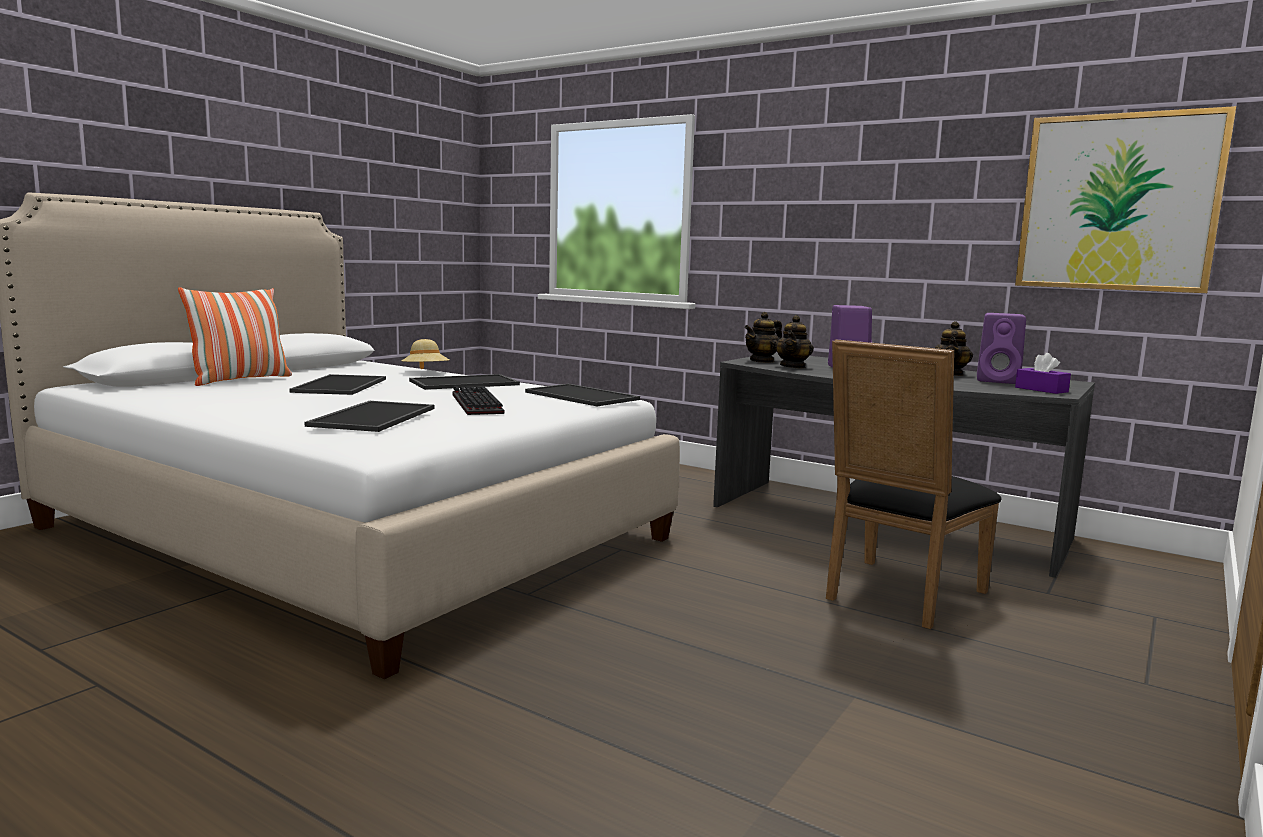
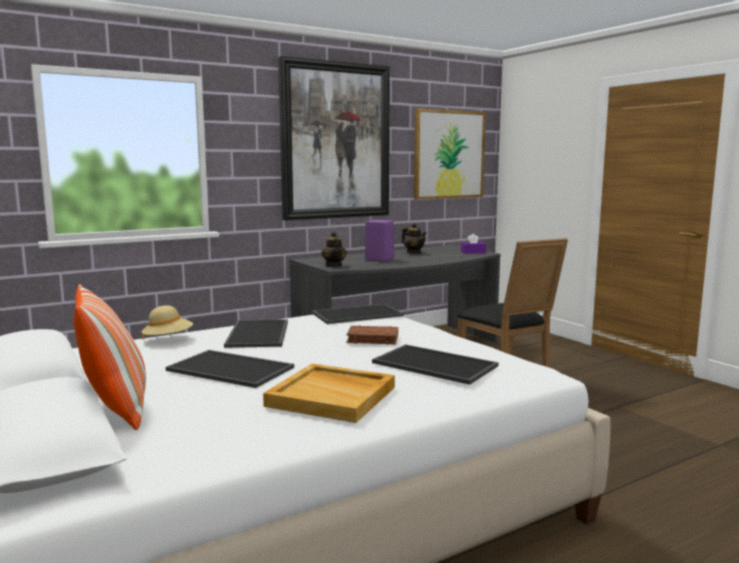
camera: 65 degrees left, 0 degrees up
keyboard [453,387,504,415] -> brown book [346,325,398,345]
teapot [775,315,814,369] -> none
purple speaker [977,313,1026,384] -> none
none -> beige tray [263,364,395,423]
none -> picture [278,56,390,221]

